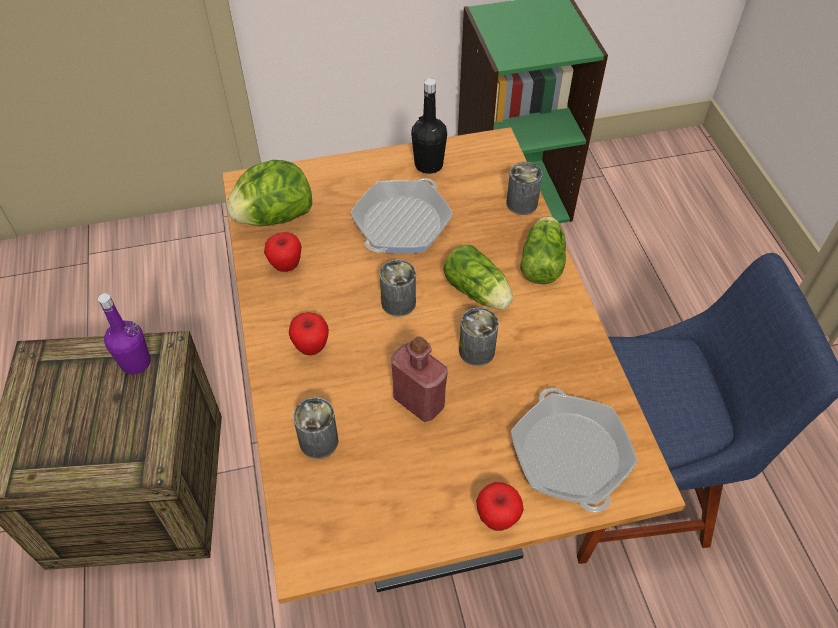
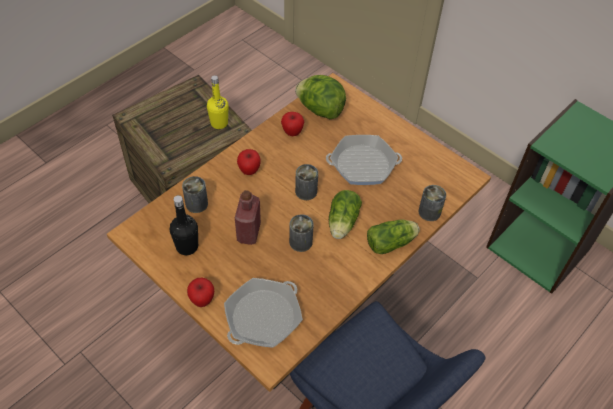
camera: 55 degrees right, 0 degrees up
purple bottle [98,293,151,374] -> yellow bottle [207,75,229,129]
black bottle [411,78,447,174] -> black bottle moved to [170,195,198,255]

